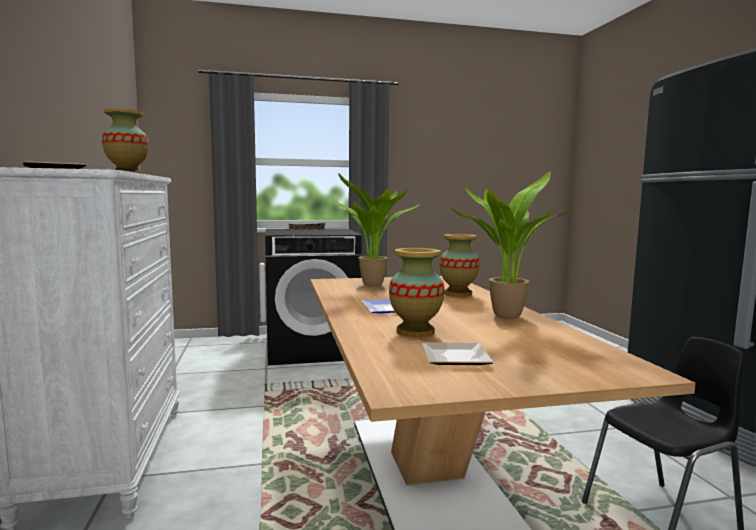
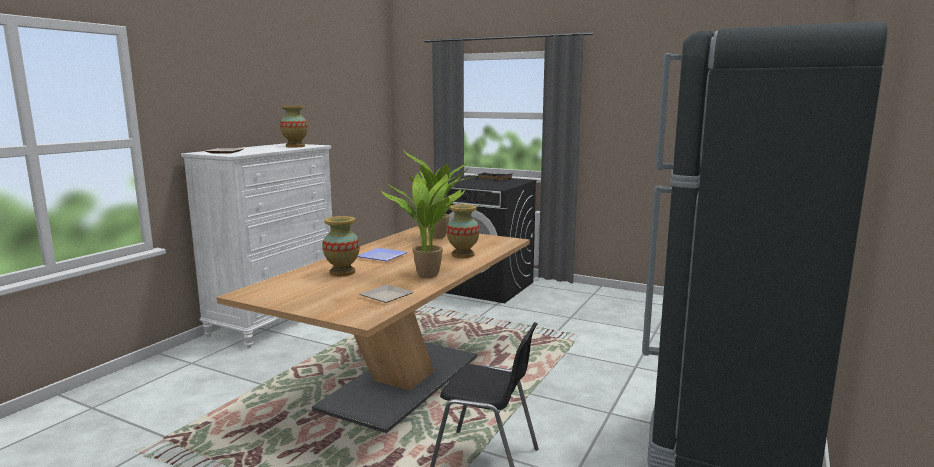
camera: 40 degrees right, 5 degrees up
plate [422,343,494,365] -> plate moved to [360,285,414,303]

